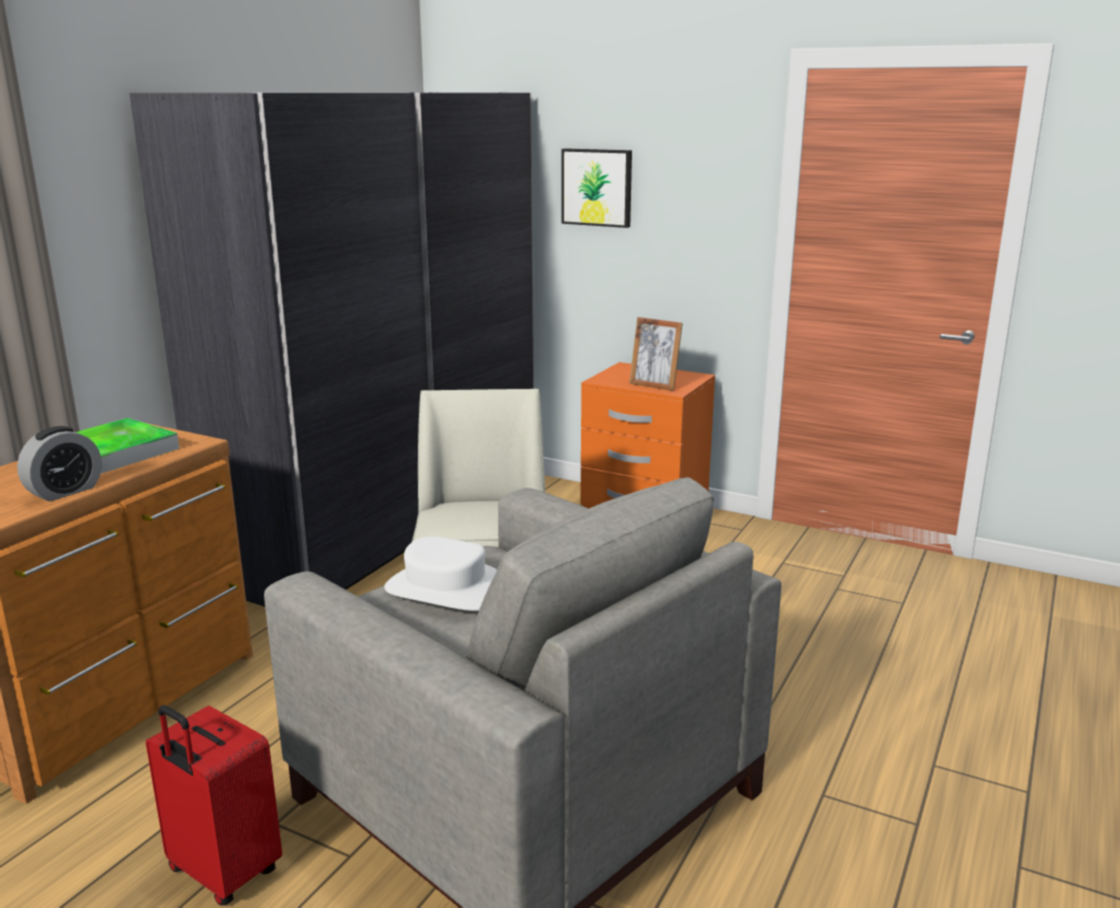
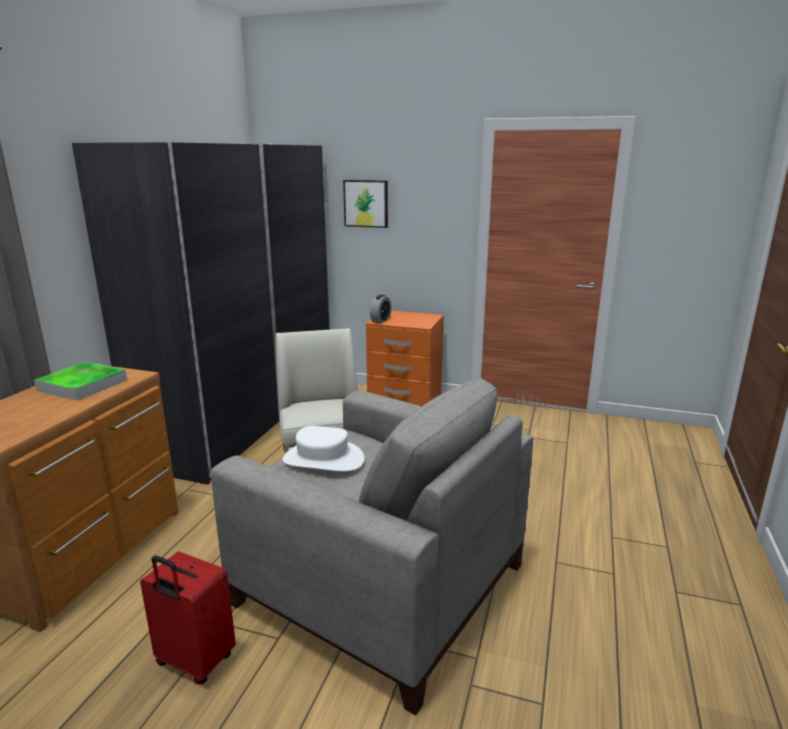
camera: 10 degrees left, 0 degrees up
alarm clock [17,426,102,502] -> alarm clock moved to [370,295,392,323]
picture frame [629,317,683,391] -> none

